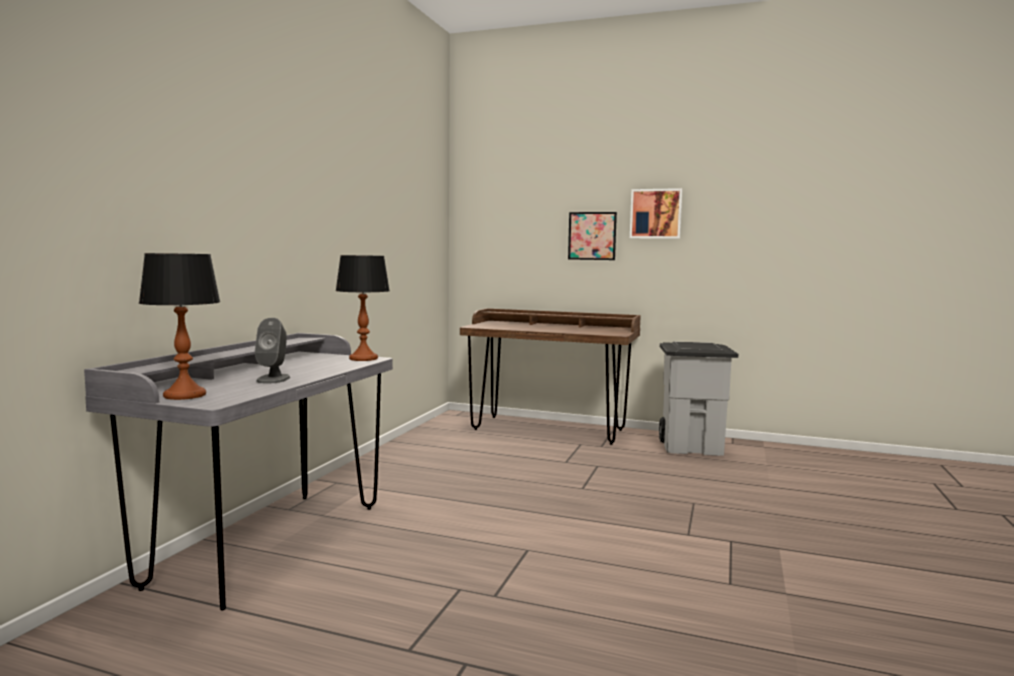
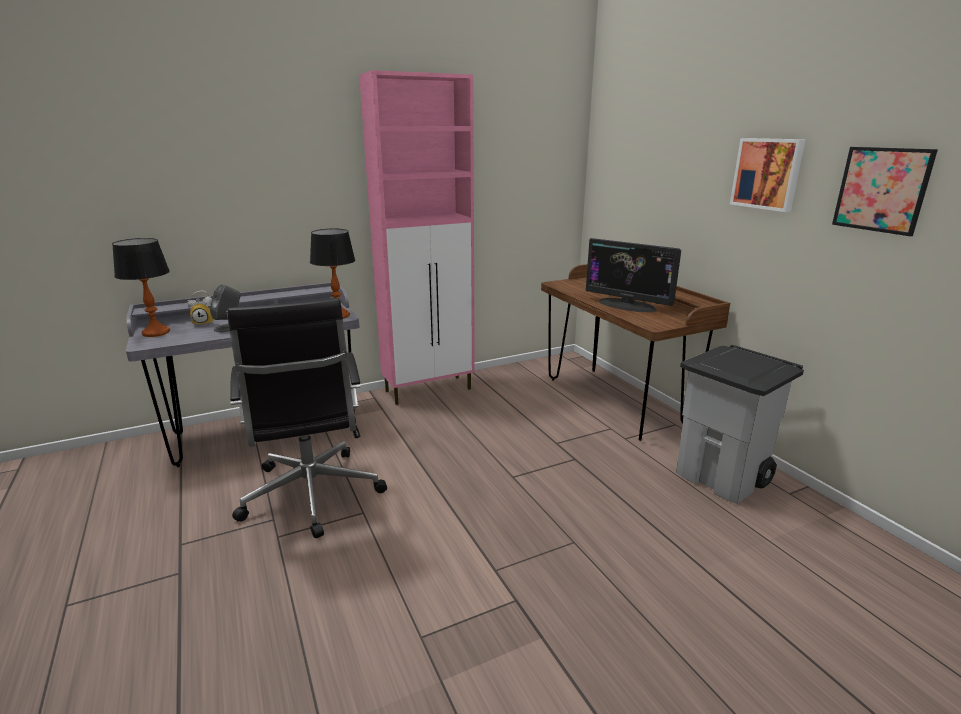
camera: 45 degrees right, 15 degrees up
picture [568,212,617,260] -> picture moved to [832,147,938,236]
none -> alarm clock [188,290,214,326]
none -> black office chair [227,298,387,538]
none -> pink cabinet [359,70,475,405]
none -> monitor [586,238,681,313]

